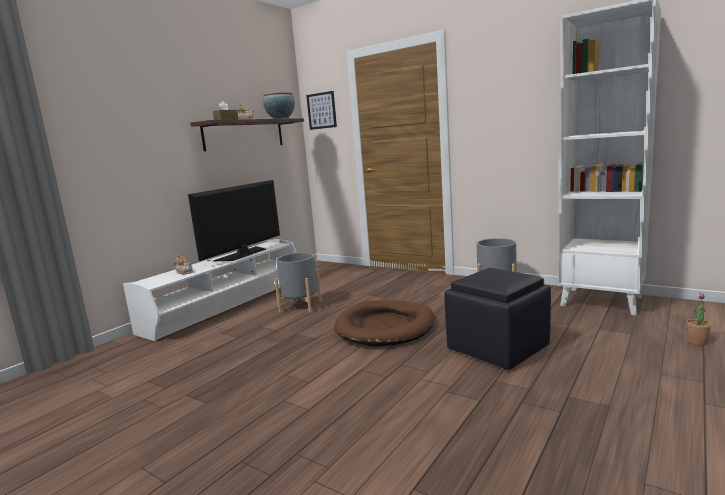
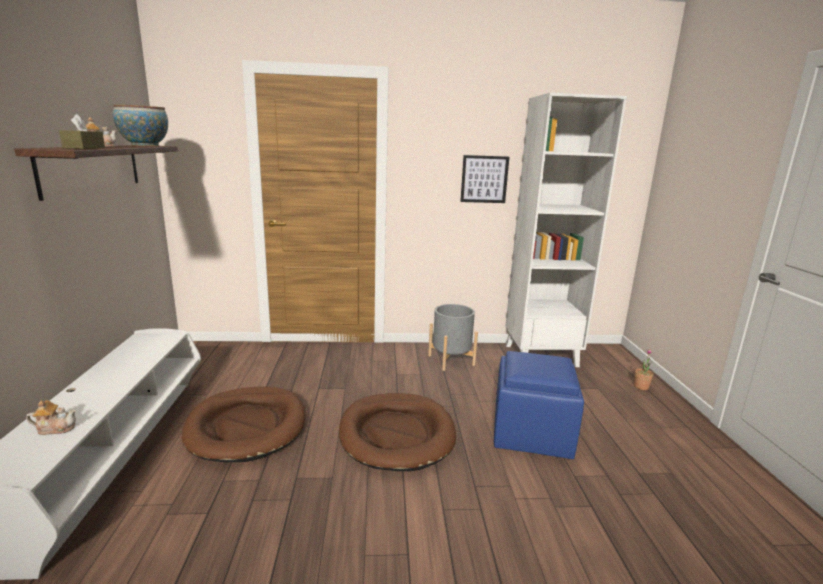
camera: 40 degrees left, 5 degrees up
television [188,180,280,261] -> none
grey planter [275,253,322,313] -> brown dog bed [182,387,306,462]
picture [306,91,337,130] -> picture moved to [460,155,509,203]
black ottoman [444,268,551,370] -> blue ottoman [494,351,584,459]

